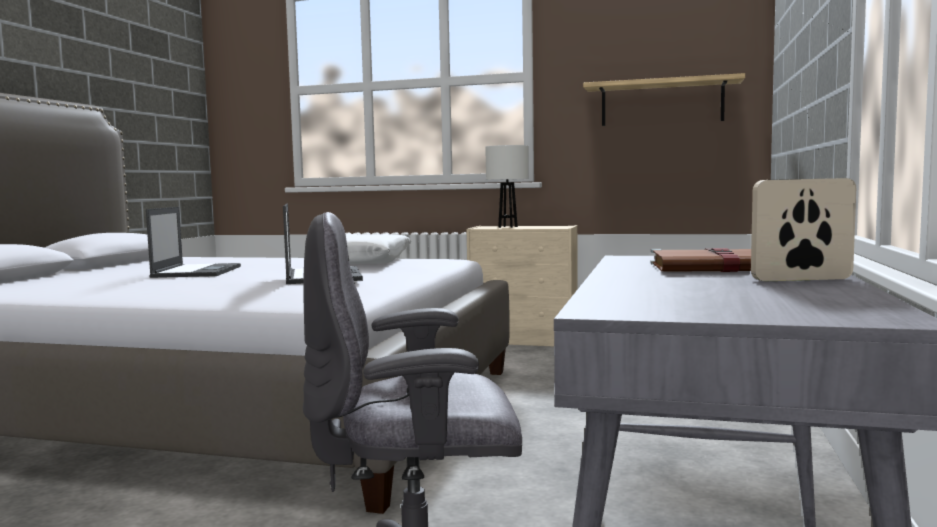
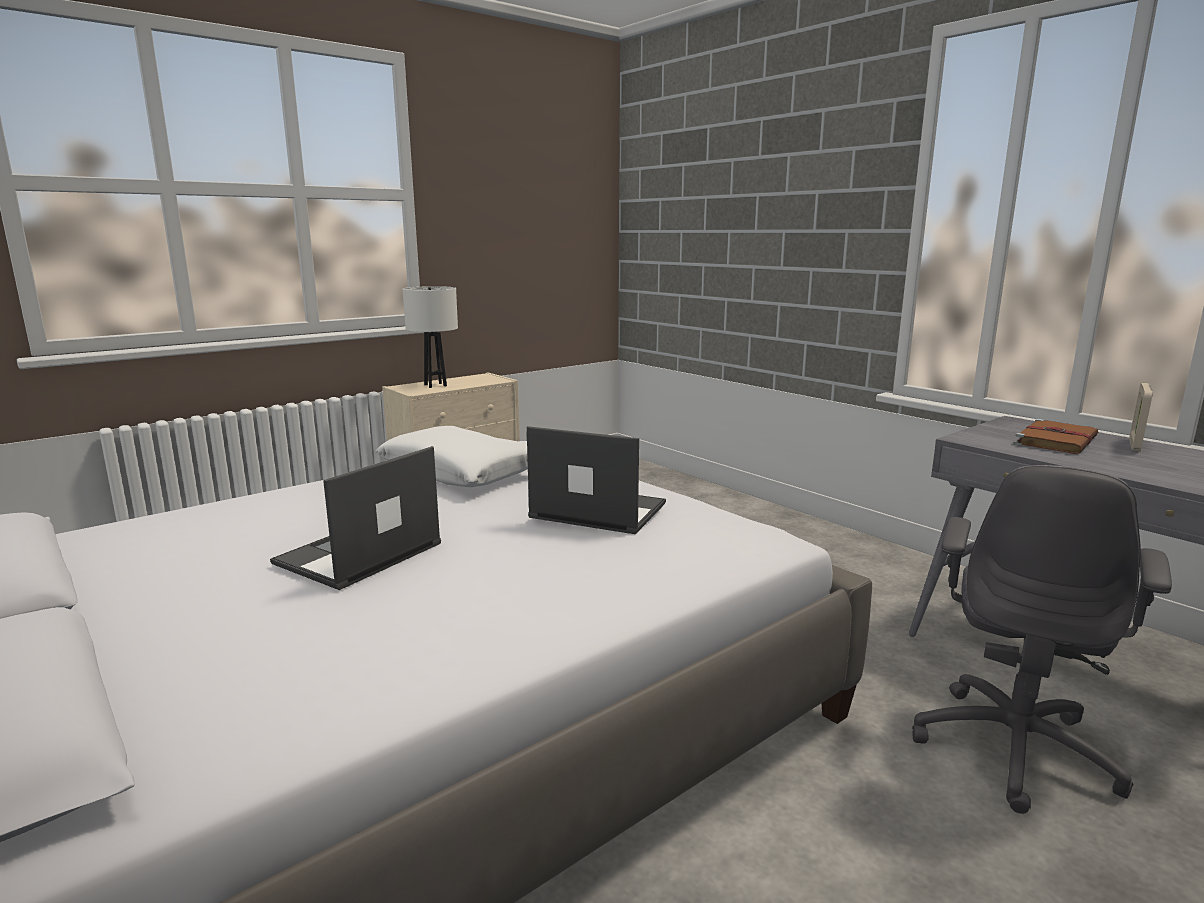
camera: 55 degrees left, 10 degrees up
laptop [146,207,241,278] -> laptop turned 90 degrees counterclockwise [270,446,441,590]
shelf [583,73,745,126] -> none

